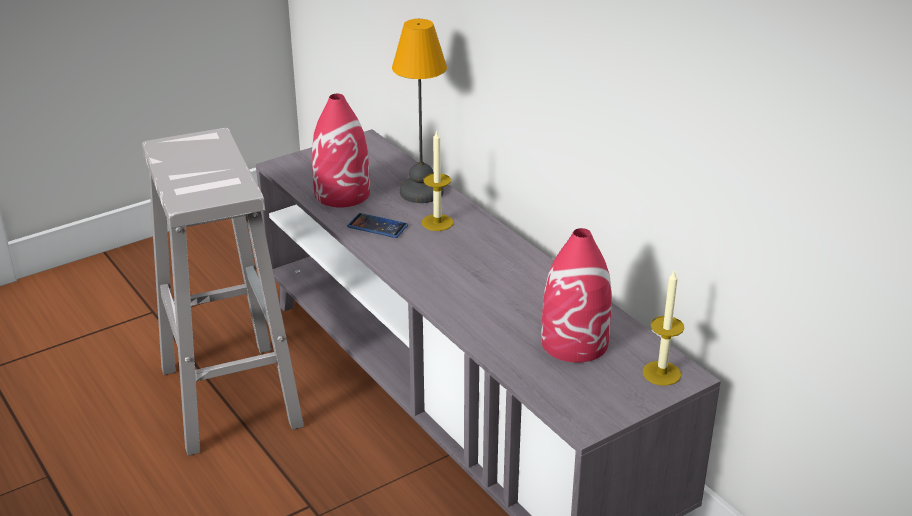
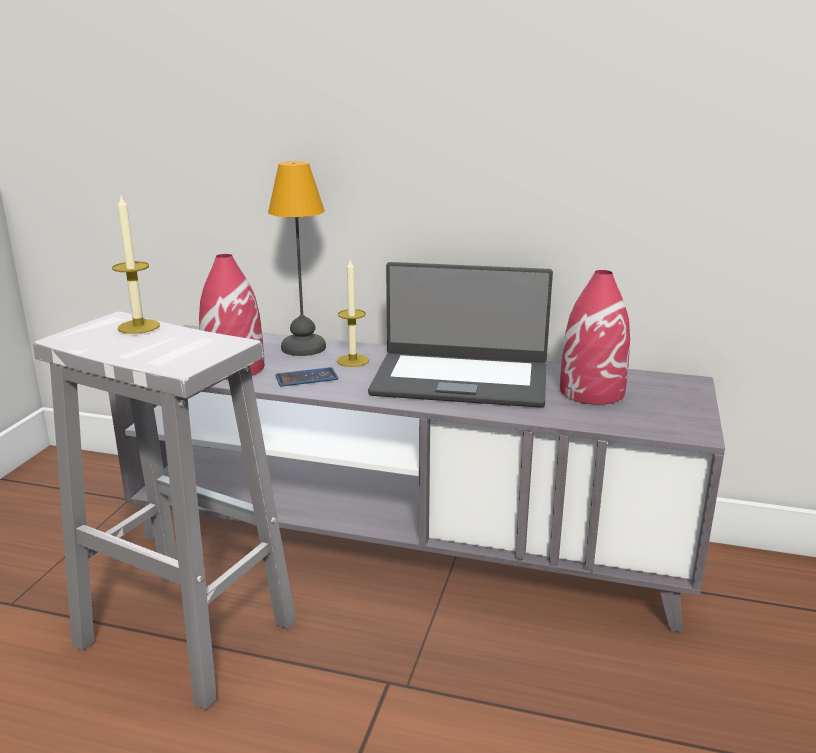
camera: 40 degrees left, 10 degrees down
candle [643,269,684,386] -> candle moved to [112,196,160,334]
none -> laptop [368,262,553,408]

